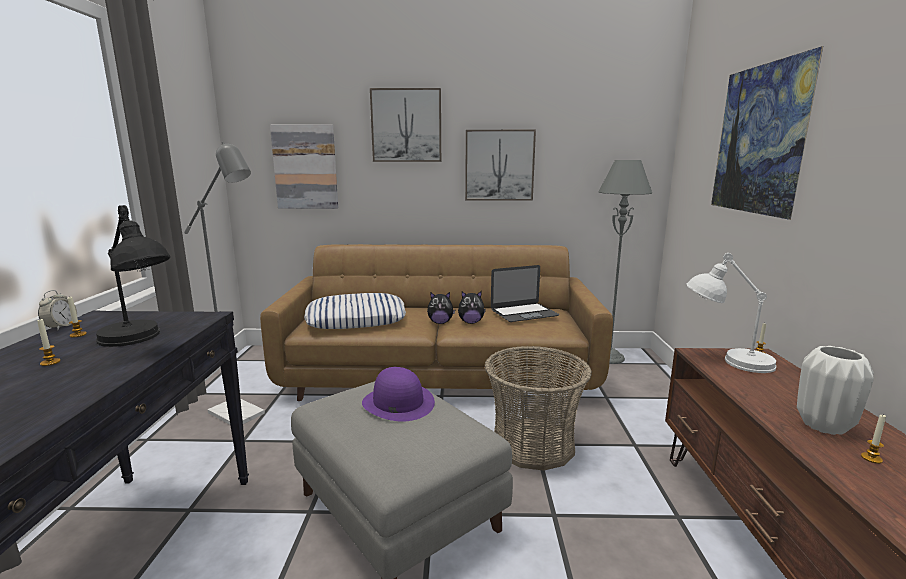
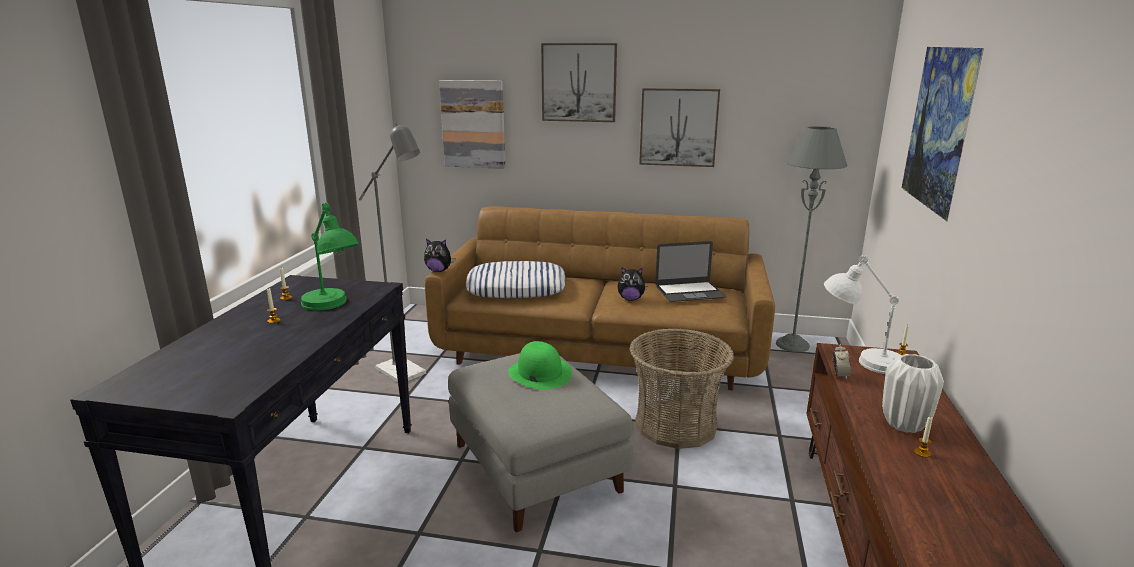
camera: 10 degrees right, 5 degrees up
alarm clock [38,290,77,330] -> alarm clock moved to [833,344,851,380]
black table lamp [96,205,171,347] -> green table lamp [301,203,359,311]
purple hat [362,367,435,421] -> green hat [508,341,572,390]
plush toy [427,292,455,324] -> plush toy moved to [424,239,455,272]

